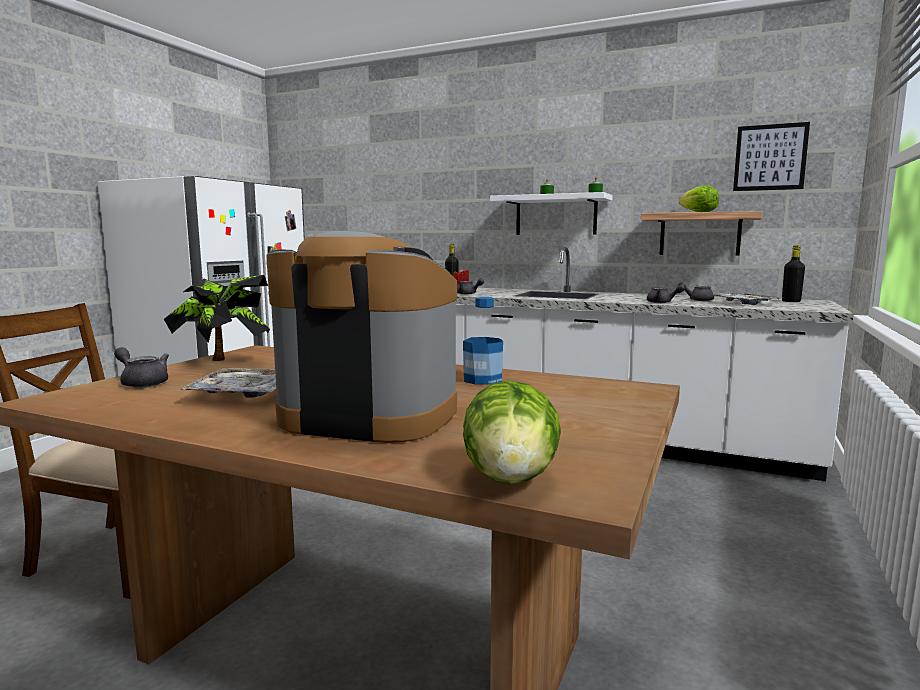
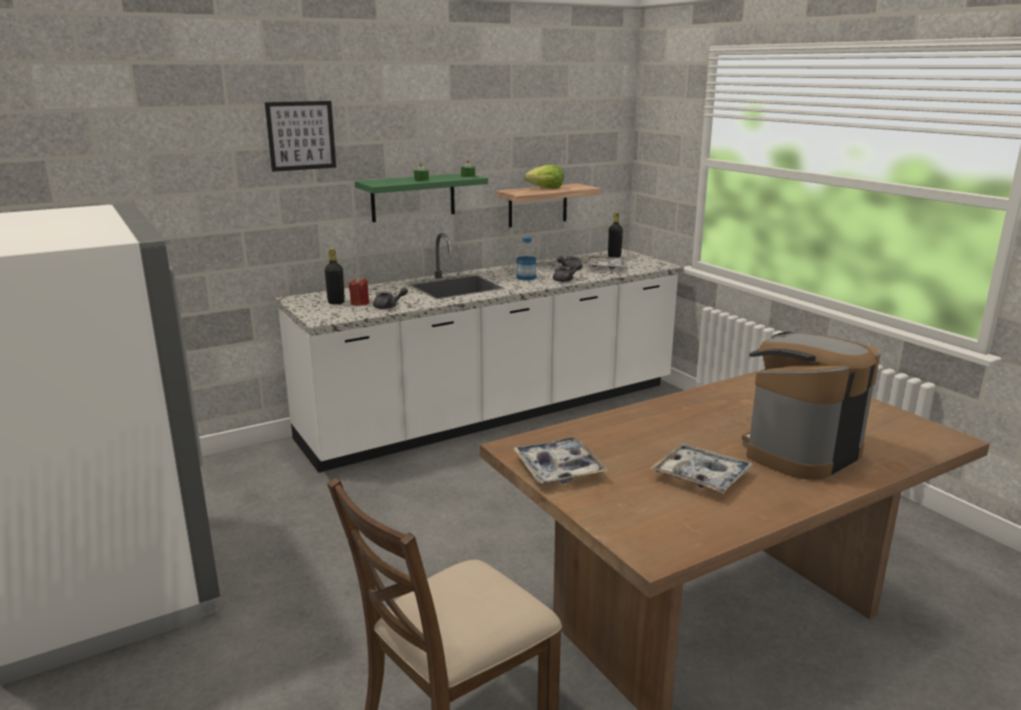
camera: 55 degrees left, 10 degrees up
grey teapot [114,347,169,388] -> none
potted plant [164,275,270,361] -> tray [513,437,609,484]
bottle [463,297,503,385] -> bottle moved to [516,236,536,281]
lettuce [463,380,561,484] -> none
white shelf [490,192,613,235] -> green shelf [355,173,488,222]
picture [733,122,810,191] -> picture moved to [265,101,336,172]

